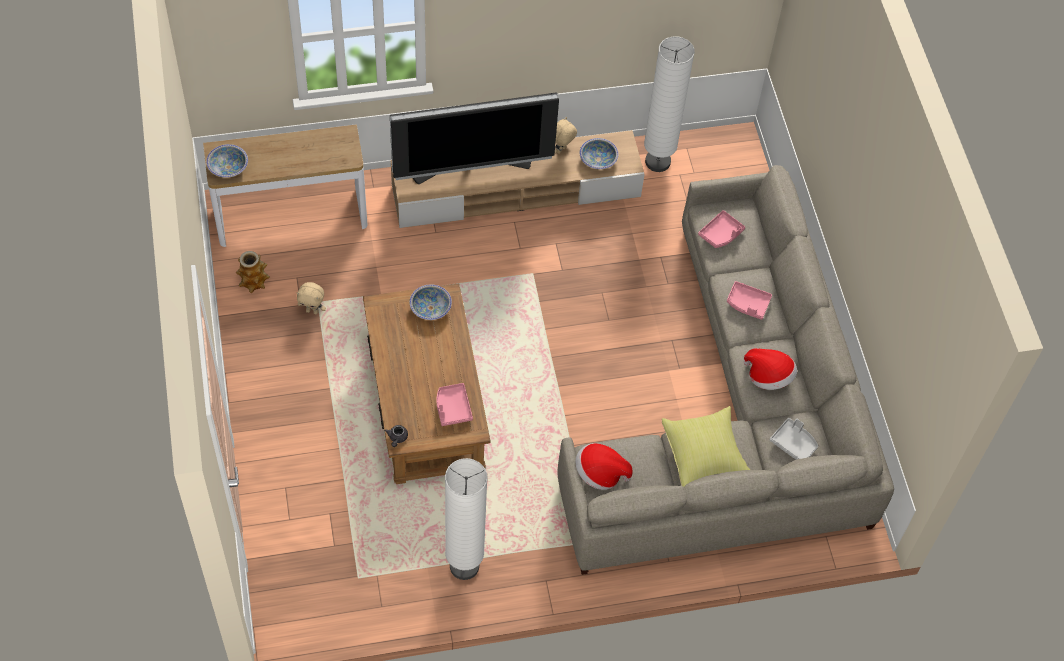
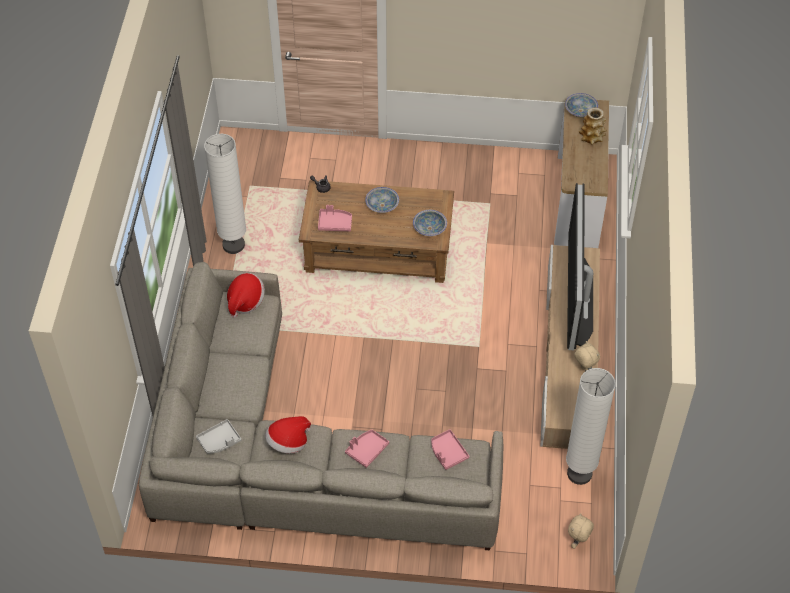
camera: 110 degrees right, 5 degrees down
vase [236,251,270,293] -> vase moved to [579,108,607,145]
beige plush toy [296,282,326,314] -> beige plush toy moved to [568,513,594,549]
bowl [580,138,619,169] -> bowl moved to [365,187,399,213]
yellow pillow [662,406,750,487] -> none

